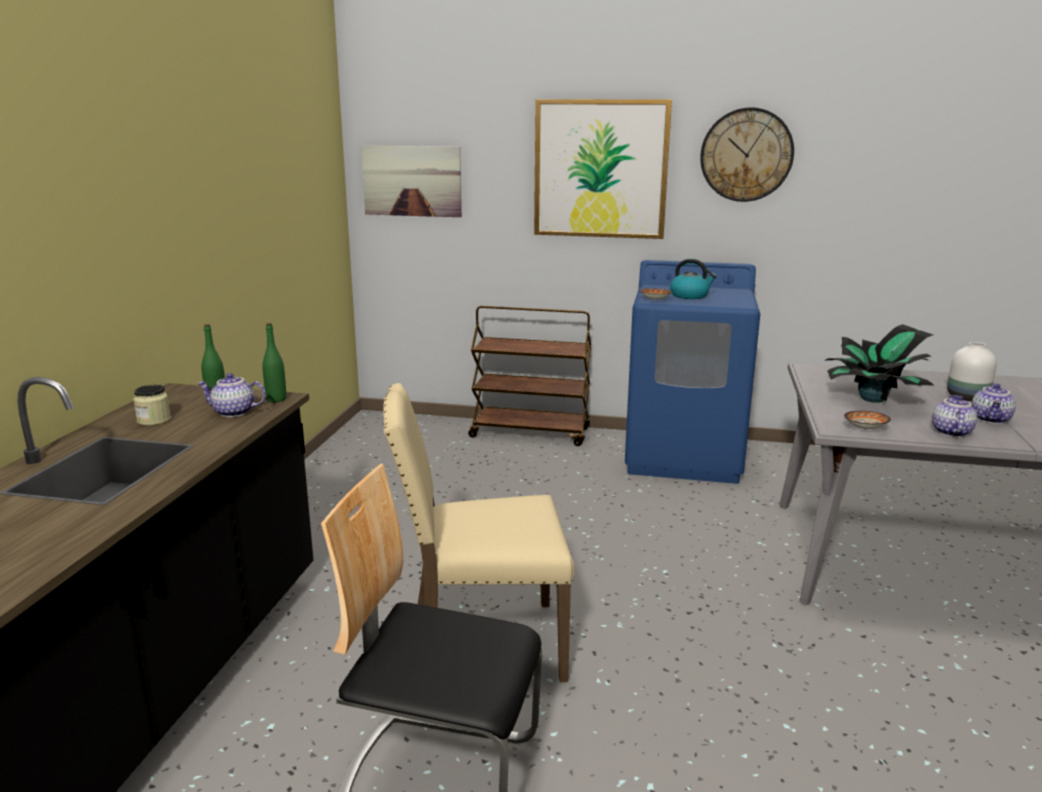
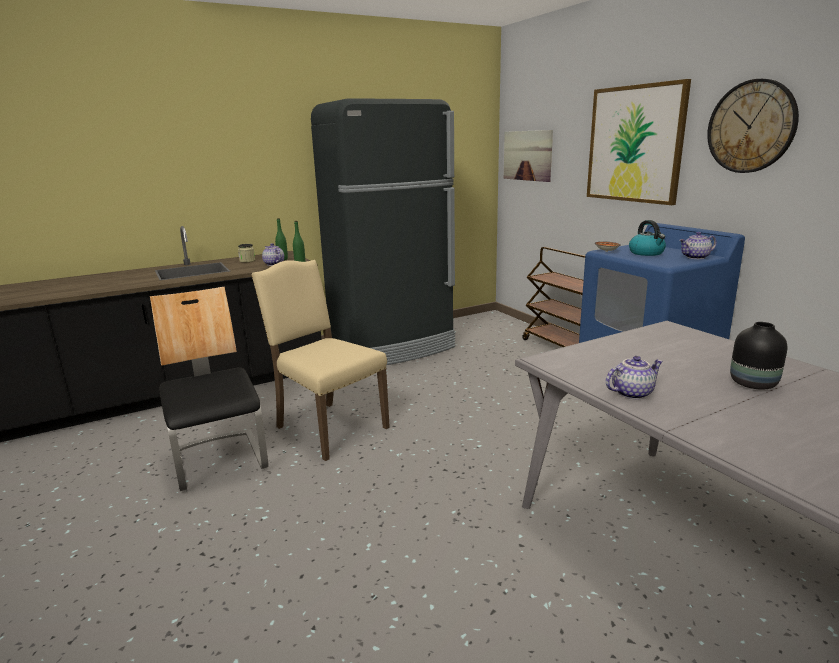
camera: 50 degrees right, 0 degrees up
potted plant [824,324,934,403] -> none
bowl [844,411,891,430] -> none
white vase [947,342,997,401] -> black vase [730,322,788,390]
teapot [972,384,1016,424] -> teapot moved to [679,232,717,259]
none -> black fridge [311,98,455,365]

